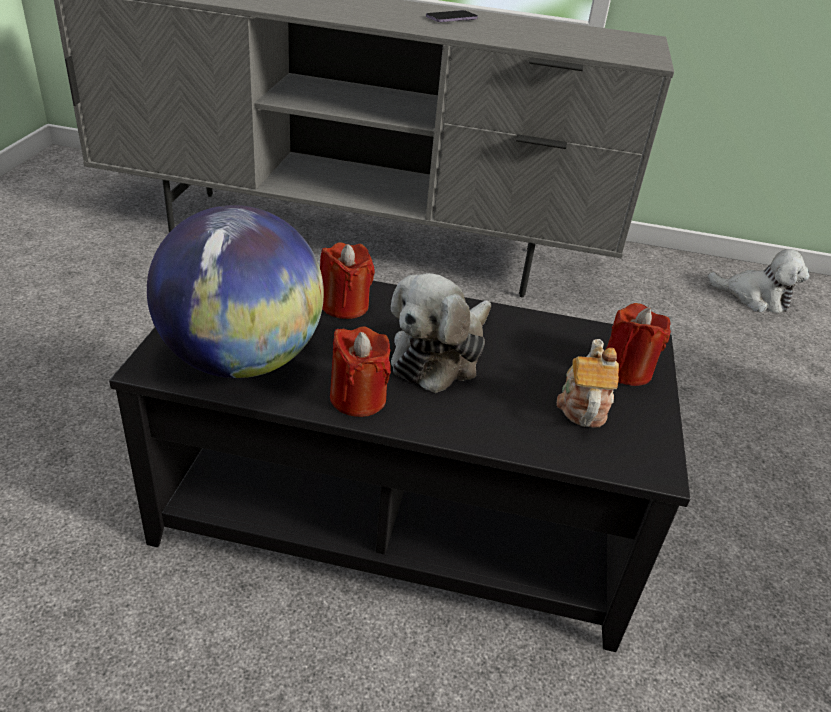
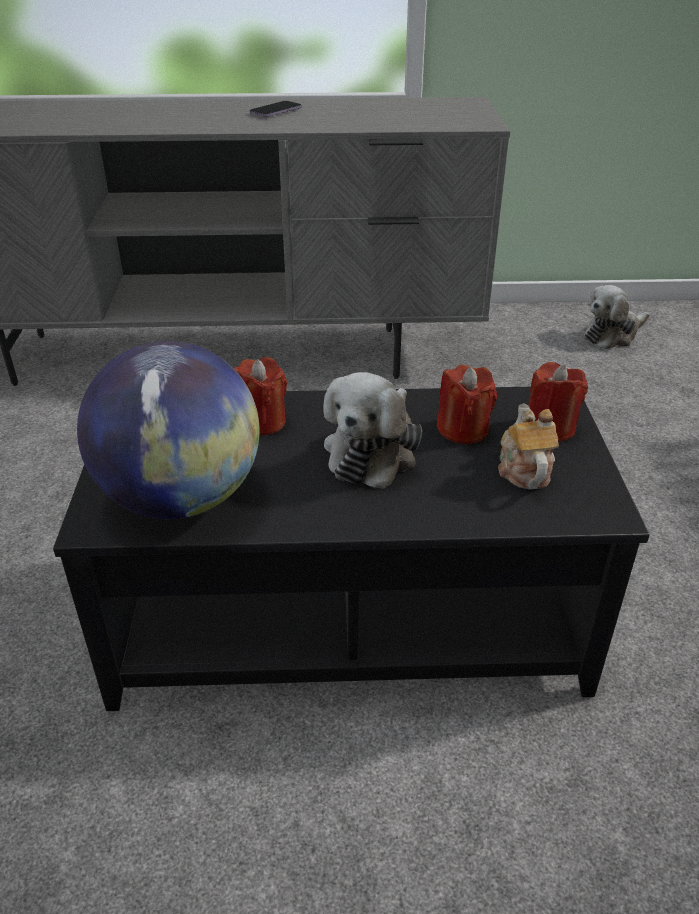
camera: 10 degrees left, 0 degrees up
red candle [330,326,391,417] -> red candle moved to [436,365,497,444]
plush toy [708,249,809,313] -> plush toy turned 135 degrees clockwise [584,285,650,349]

